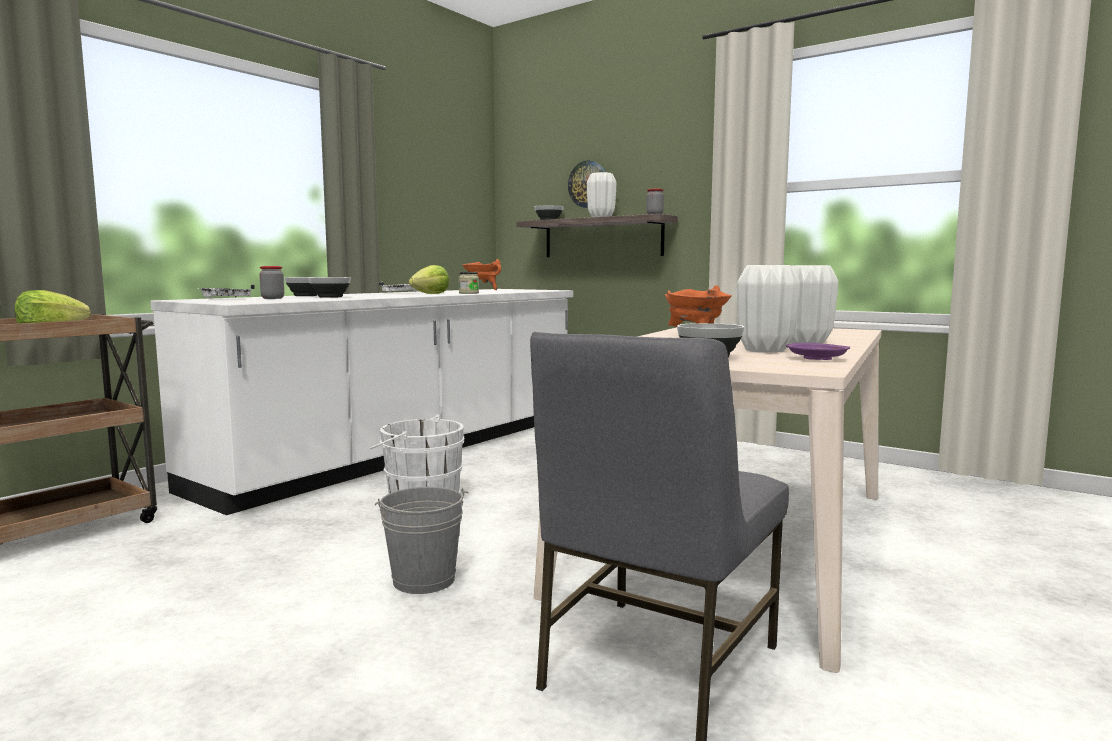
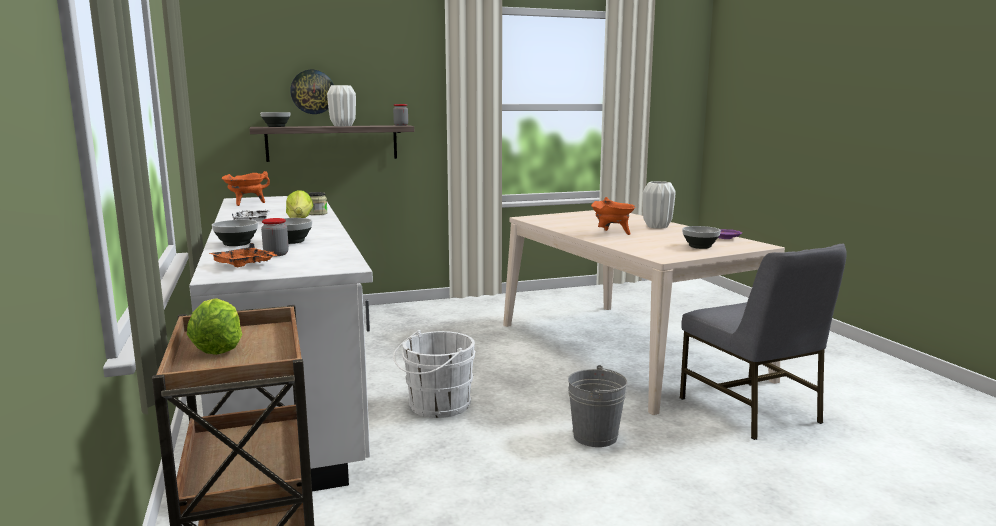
camera: 55 degrees left, 5 degrees up
white tray [198,285,255,298] -> orange tray [208,243,277,267]
white vase [737,265,800,353] -> none

